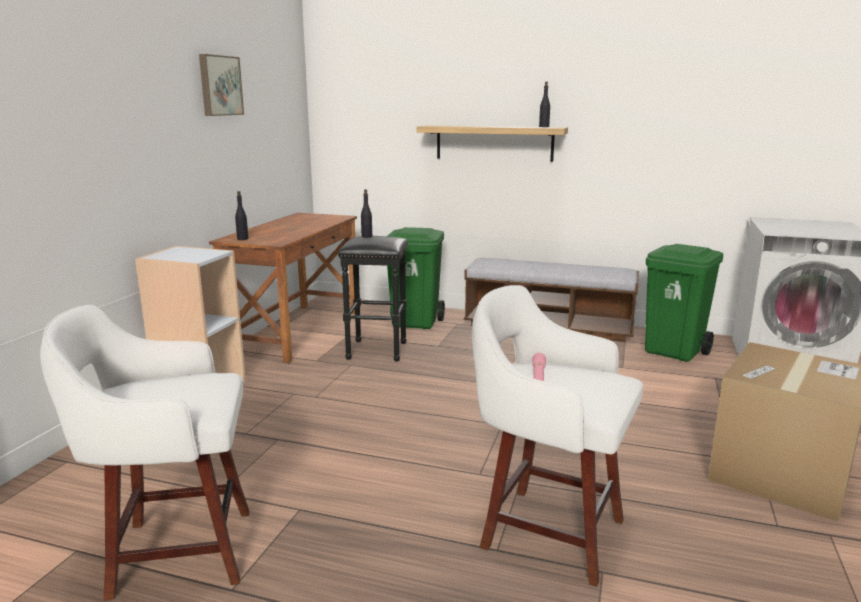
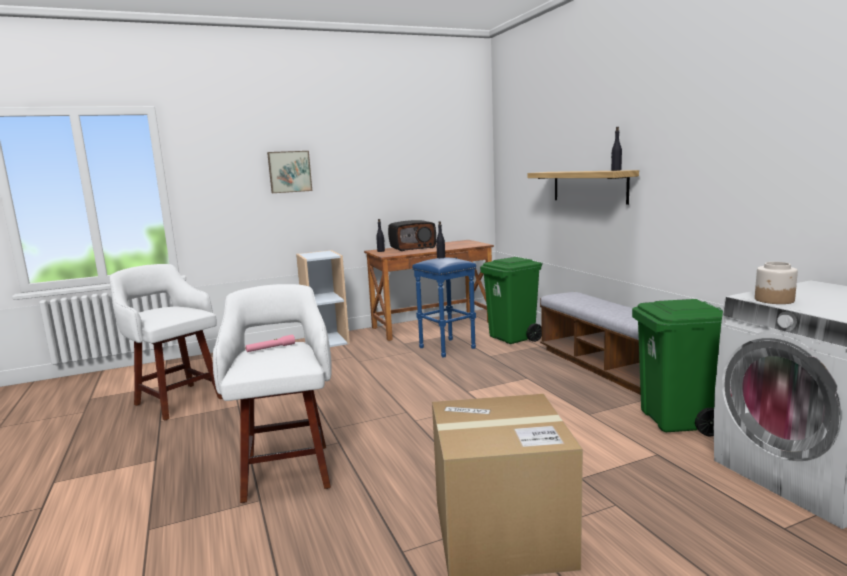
camera: 50 degrees right, 5 degrees down
picture [199,54,244,116] -> picture moved to [267,151,312,193]
black stool [338,236,408,362] -> blue stool [412,258,476,357]
none -> radio [388,220,436,251]
none -> jar [755,262,798,304]

